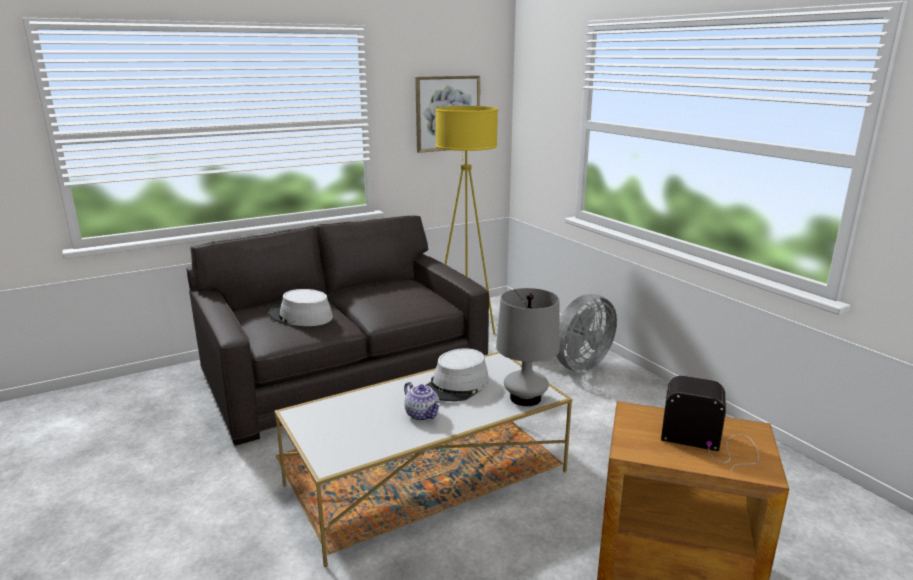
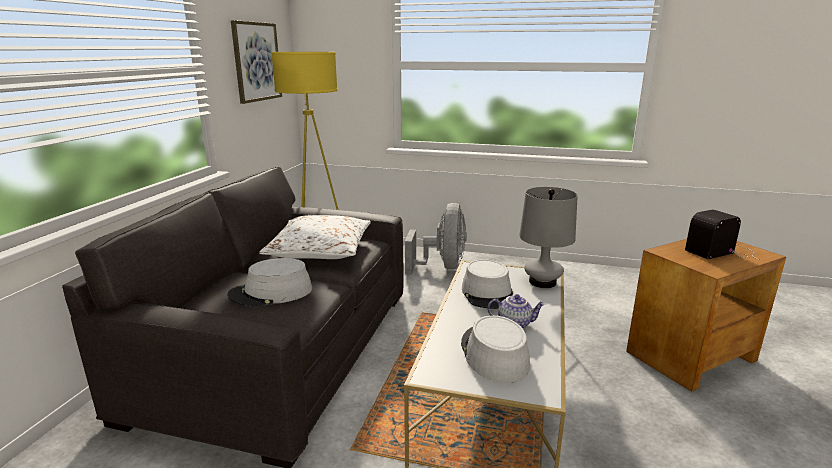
camera: 45 degrees left, 0 degrees up
none -> white pillow [259,215,371,259]
none -> grey hat [461,315,530,383]

